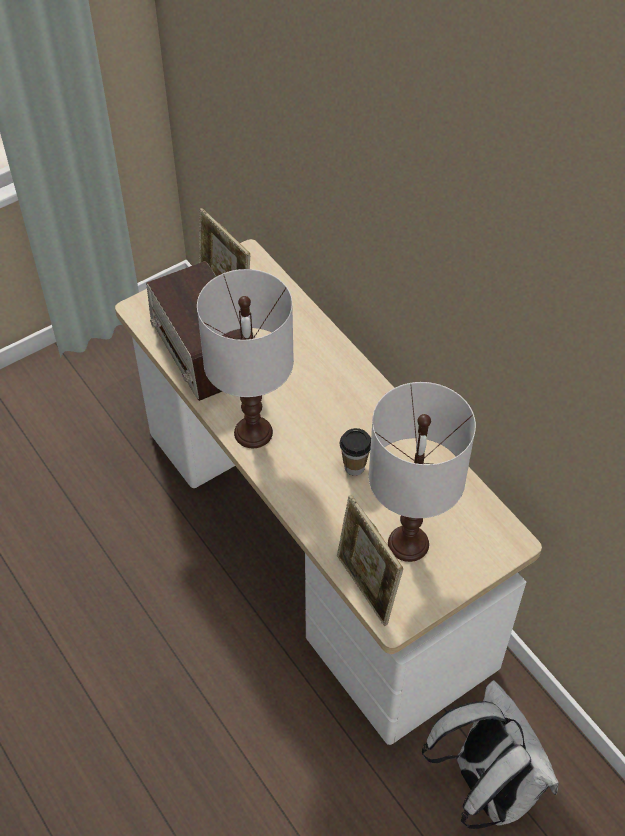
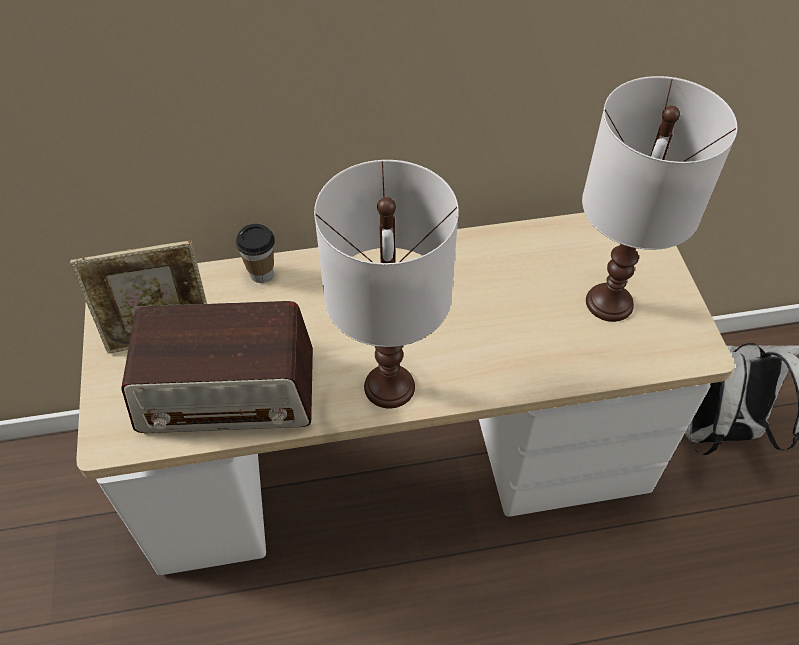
camera: 65 degrees left, 0 degrees up
picture frame [337,494,403,626] -> none
cup [340,428,371,476] -> cup moved to [236,224,275,283]

